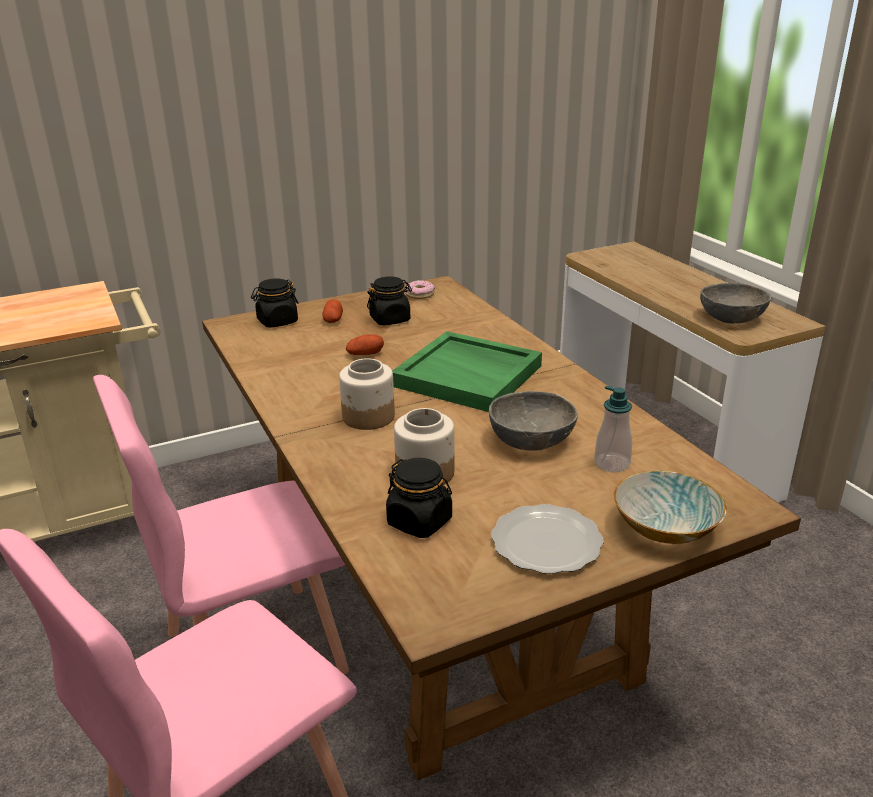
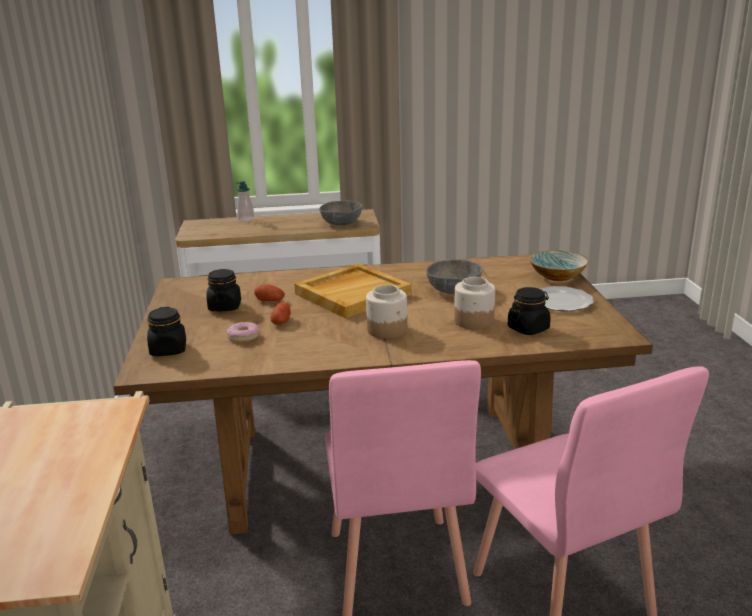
camera: 70 degrees left, 5 degrees down
potato [322,299,343,323] -> potato moved to [254,284,285,301]
green tray [392,331,542,412] -> beige tray [294,264,412,319]
donut [405,280,435,299] -> donut moved to [227,322,259,342]
soap dispenser [594,386,632,472] -> soap dispenser moved to [237,181,254,221]

